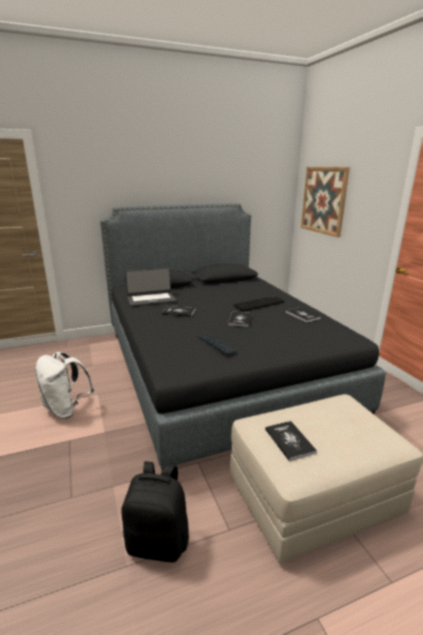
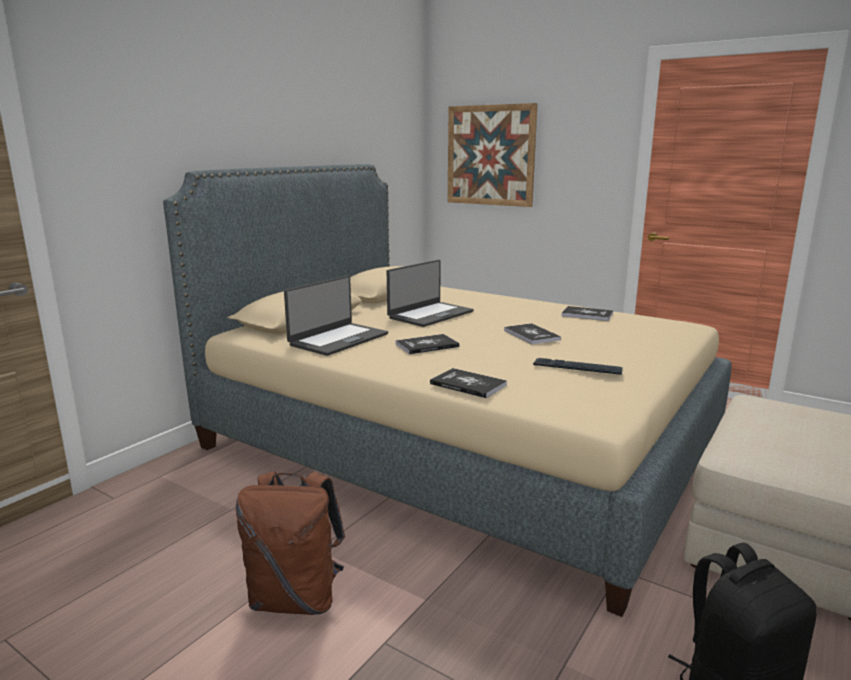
camera: 35 degrees left, 5 degrees down
white backpack [35,352,94,419] -> brown backpack [236,471,345,615]
black bed [100,203,386,470] -> beige bed [163,164,732,617]
keyboard [234,296,284,312] -> none
book [265,421,317,461] -> book moved to [430,368,507,398]
none -> laptop [387,260,473,327]

